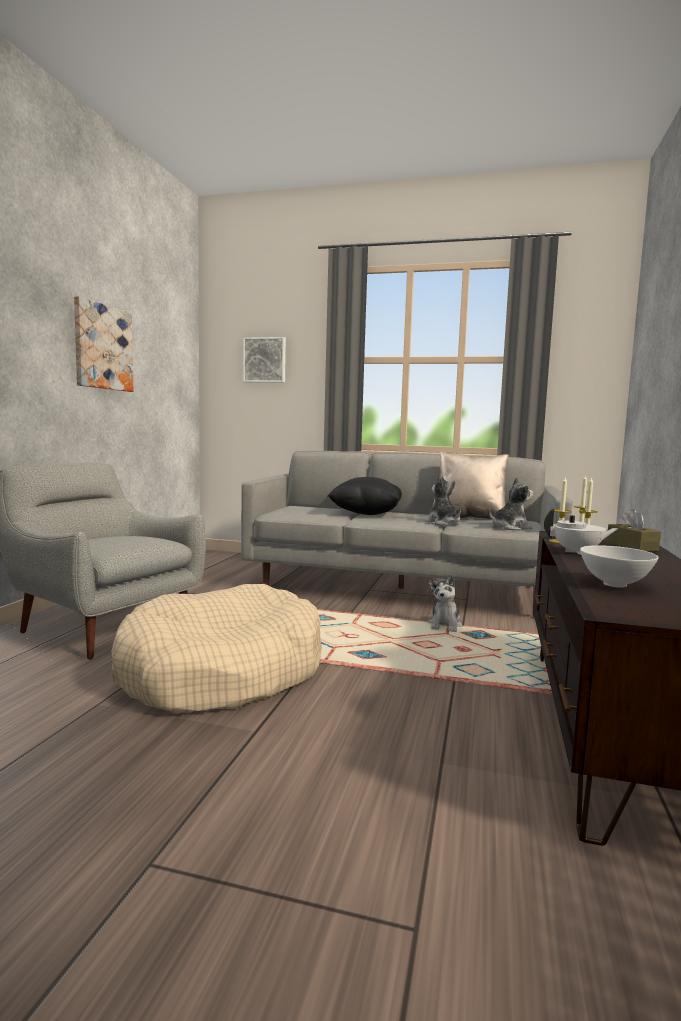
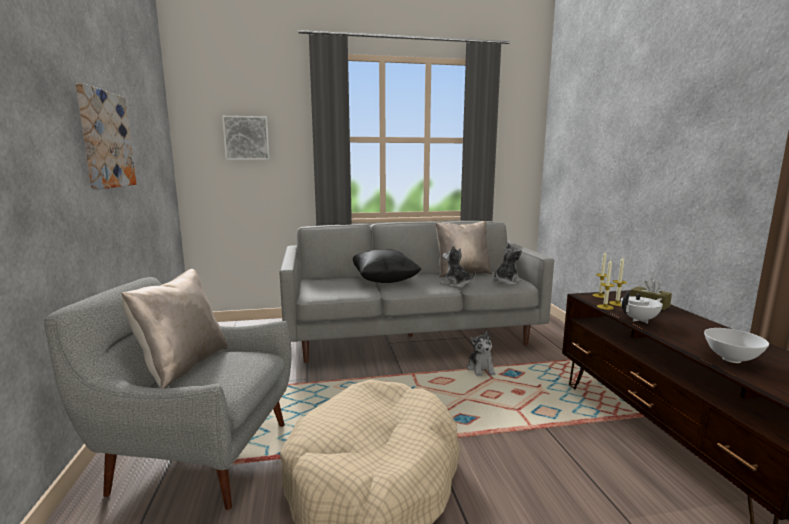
camera: 25 degrees left, 5 degrees up
none -> beige pillow [121,269,228,388]

